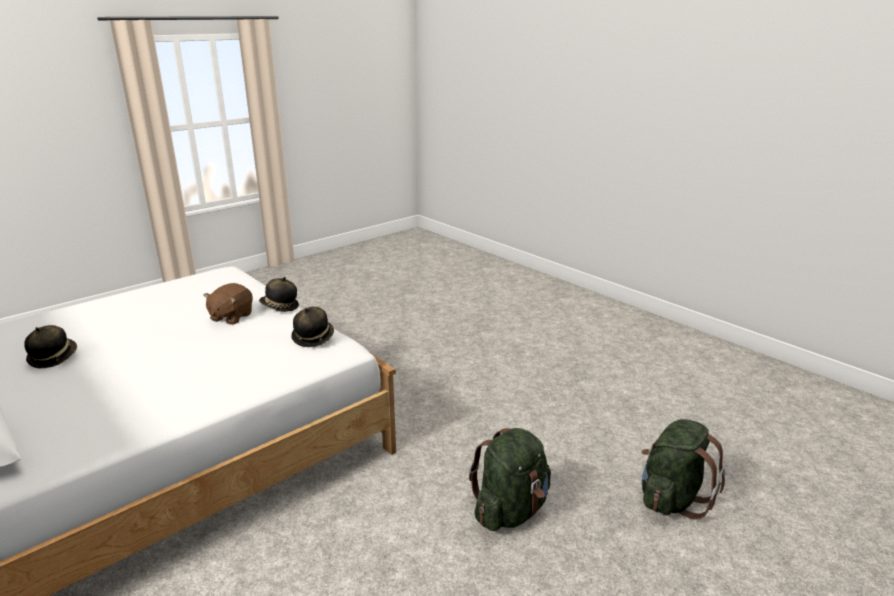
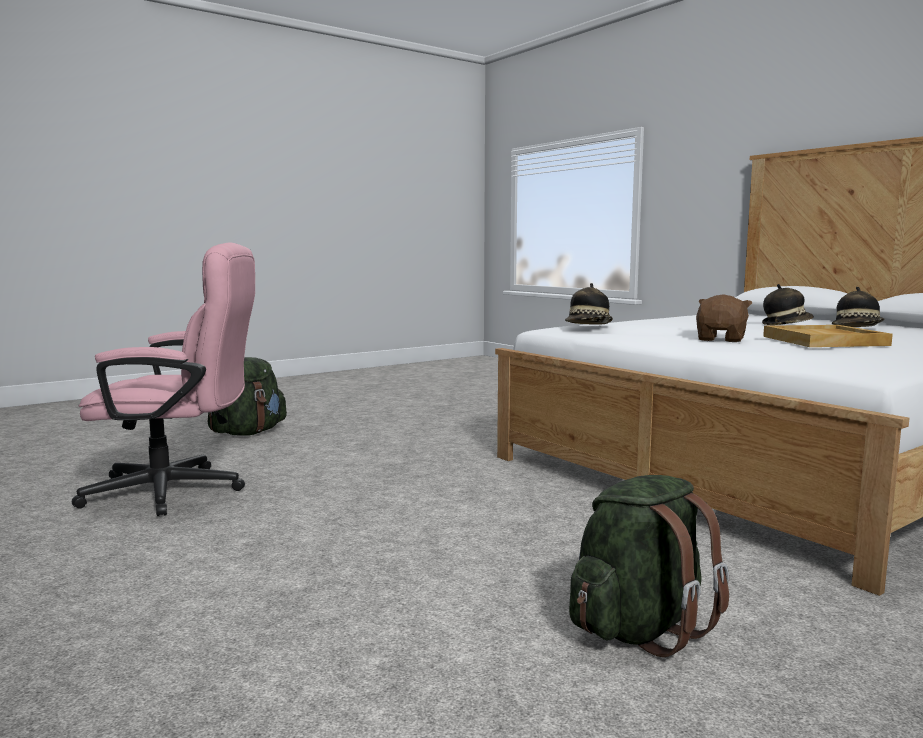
camera: 175 degrees left, 15 degrees down
hat [259,277,299,312] -> hat moved to [762,284,814,325]
green backpack [469,428,551,531] -> green backpack moved to [569,475,729,657]
none -> pink office chair [72,243,255,516]
none -> beige tray [763,325,893,347]

